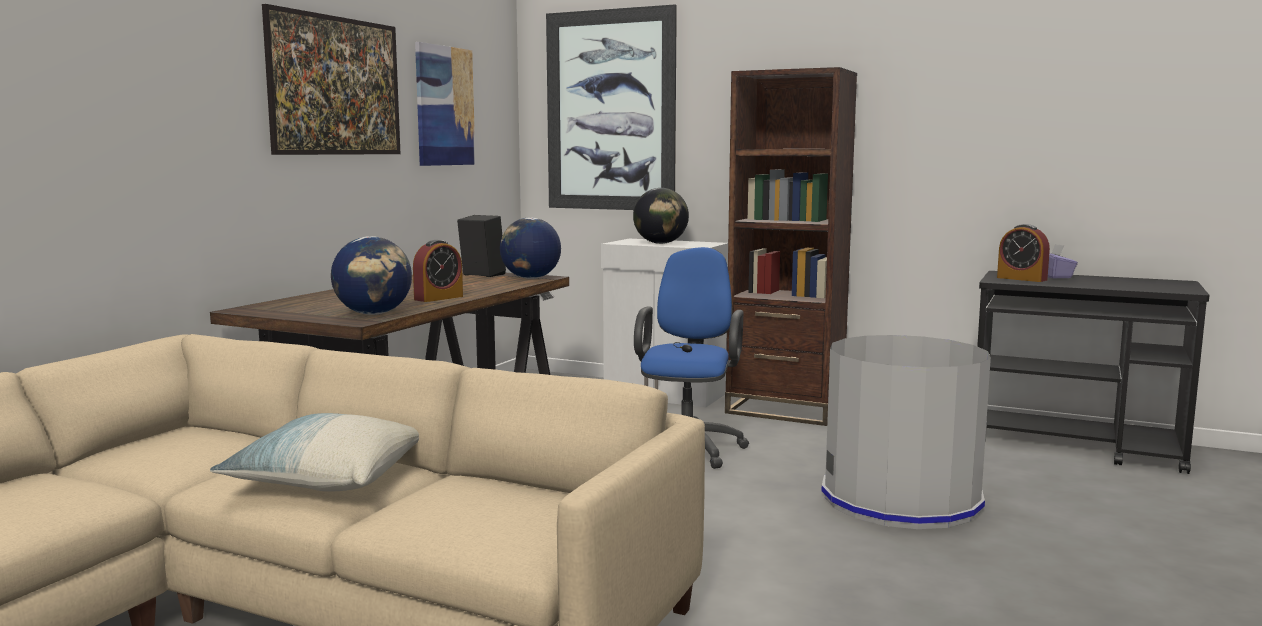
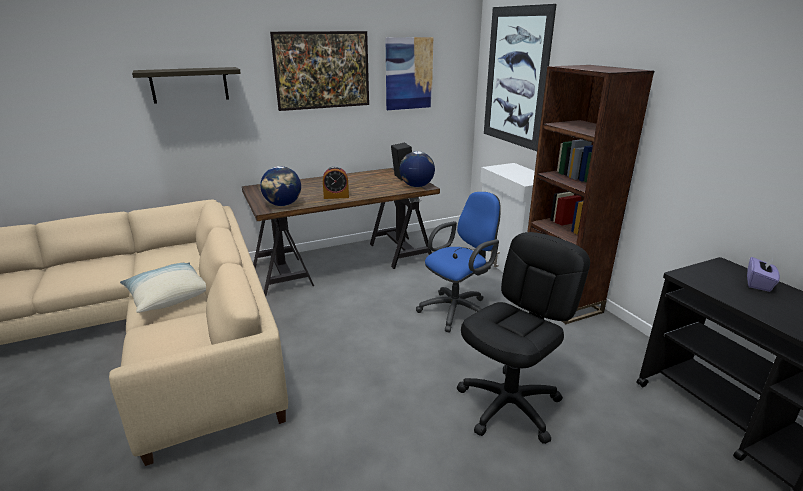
camera: 40 degrees right, 15 degrees up
globe [633,188,689,244] -> none
grey trash can [822,335,991,529] -> black office chair [457,232,590,444]
alarm clock [997,224,1050,282] -> none
none -> shelf [132,67,241,104]

